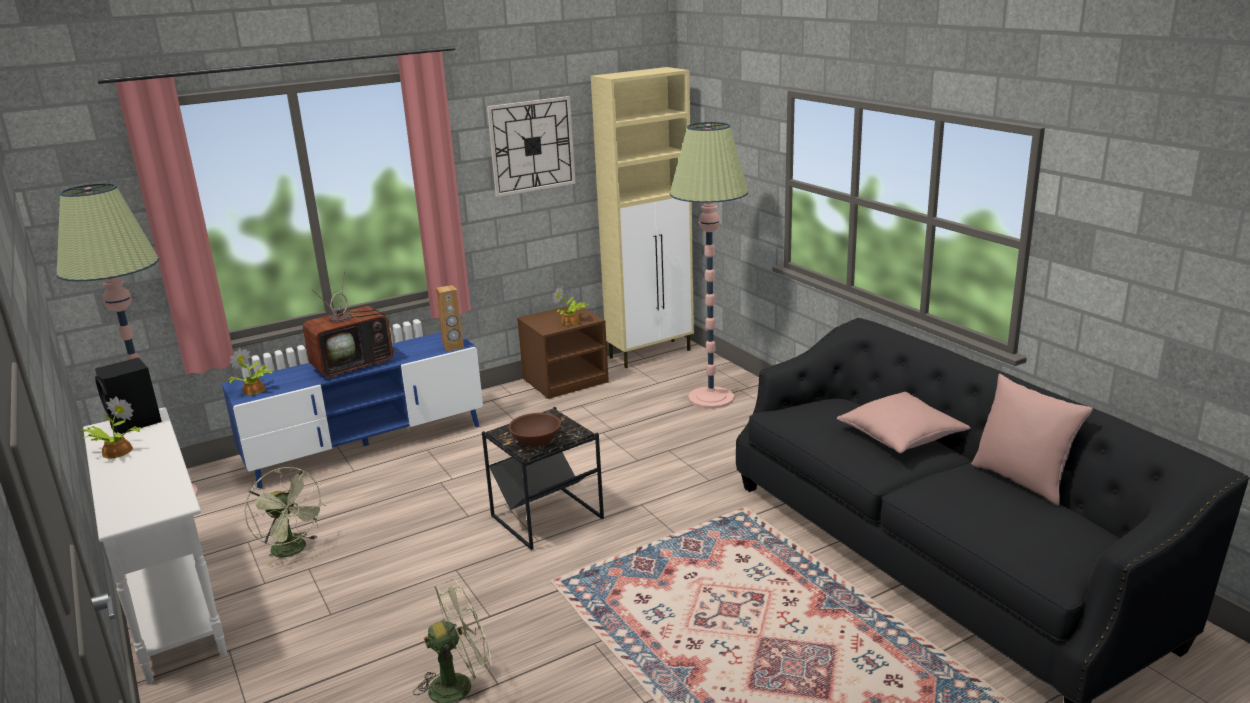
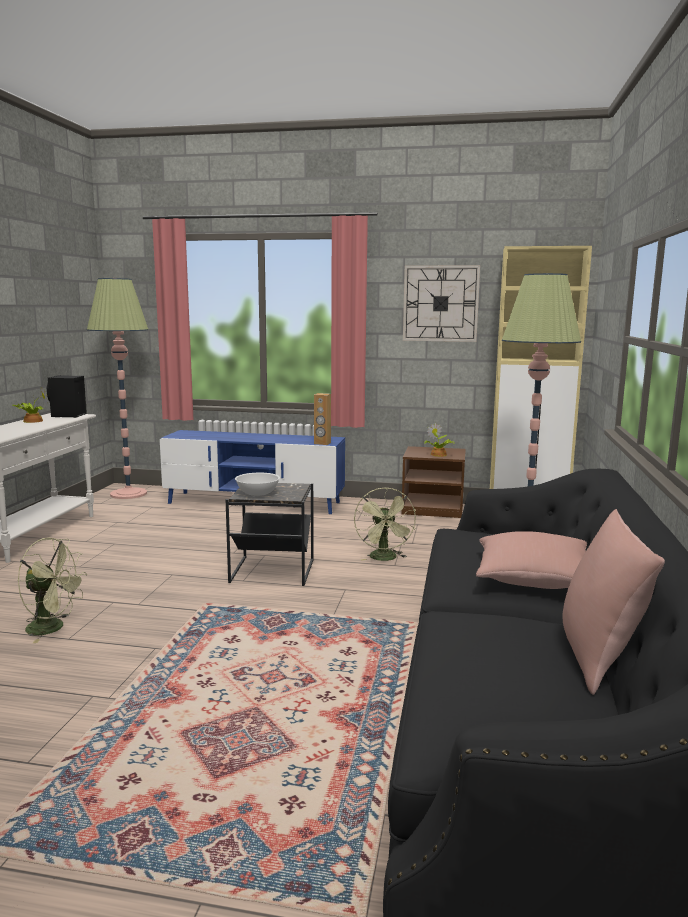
camera: 40 degrees right, 10 degrees down
potted plant [227,348,273,395] -> none
green fan [244,467,326,566] -> green fan moved to [354,488,416,561]
television [303,269,397,378] -> none
brown bowl [509,413,561,447] -> white bowl [235,473,280,496]

